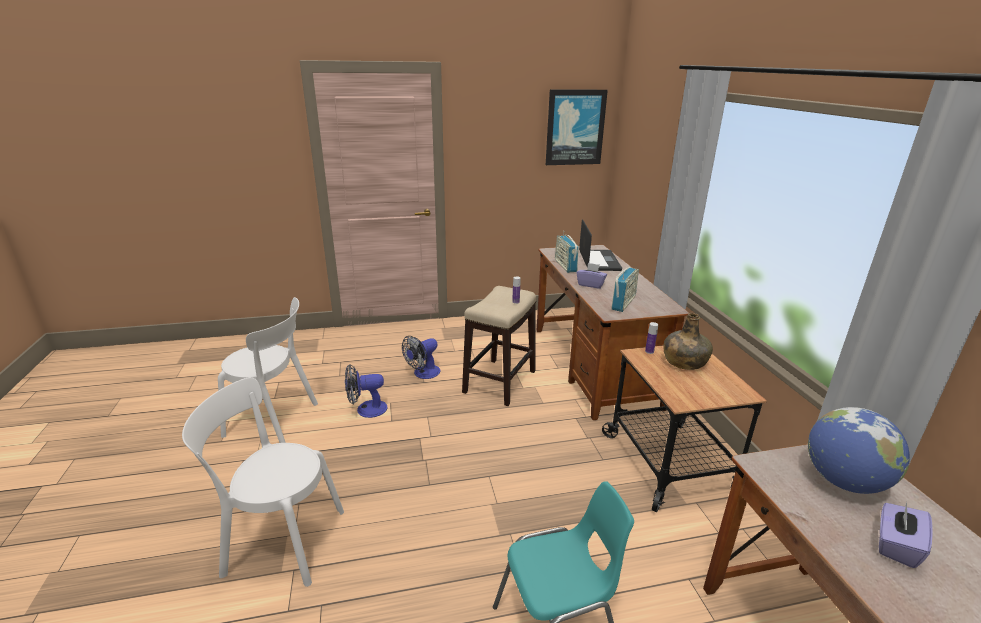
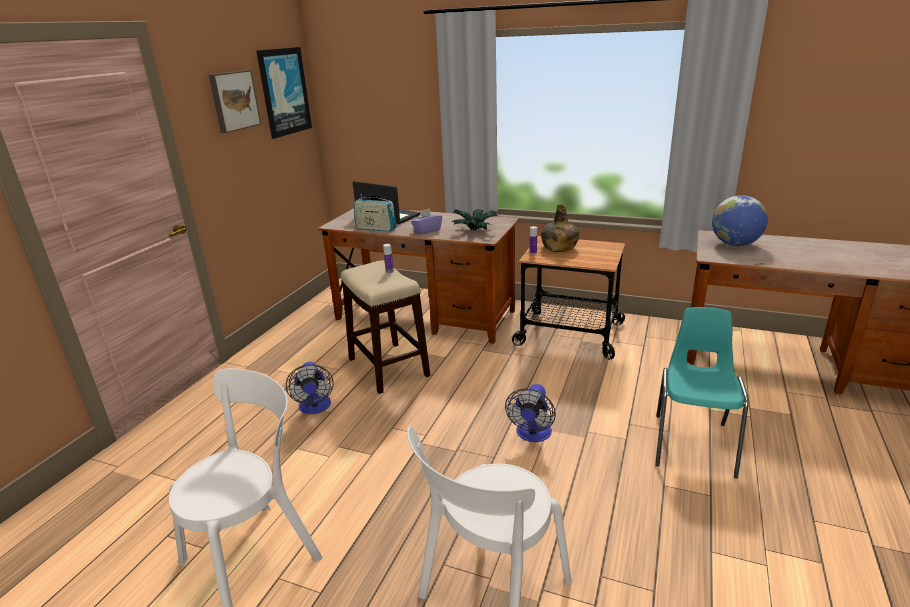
camera: 55 degrees left, 0 degrees up
fan [345,364,388,418] -> fan moved to [505,384,556,442]
radio [611,267,639,312] -> potted plant [452,209,498,232]
purple tissue box [879,501,933,568] -> none
none -> picture [209,70,261,133]

